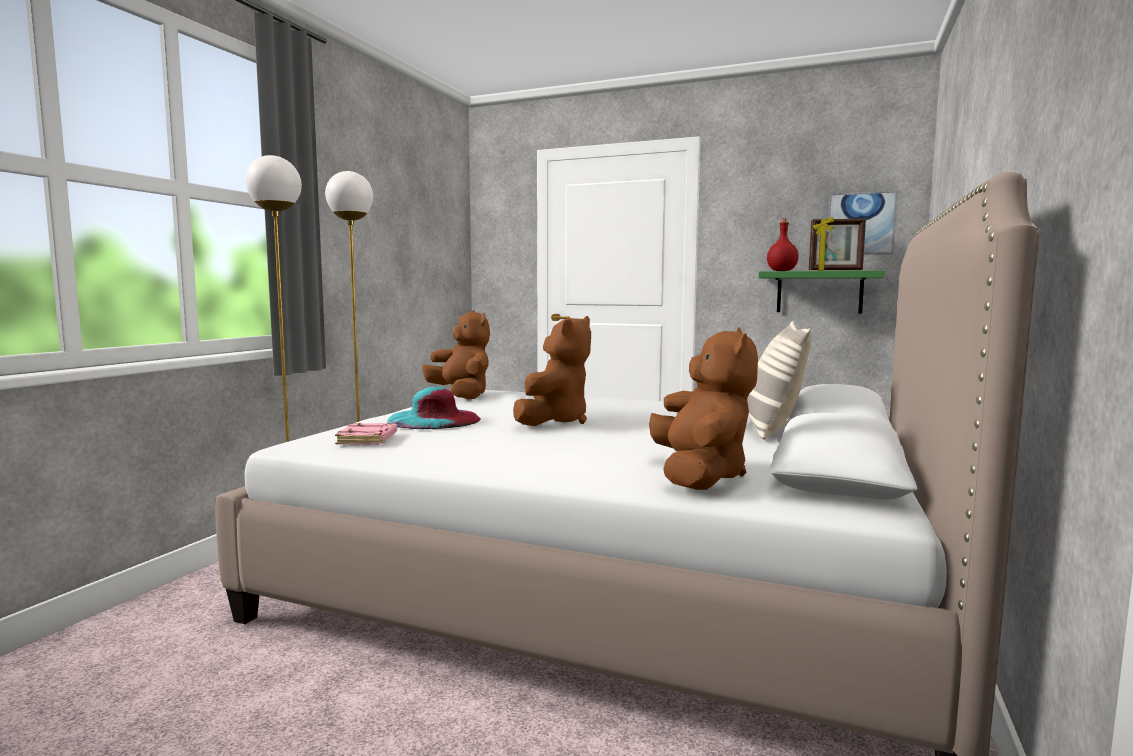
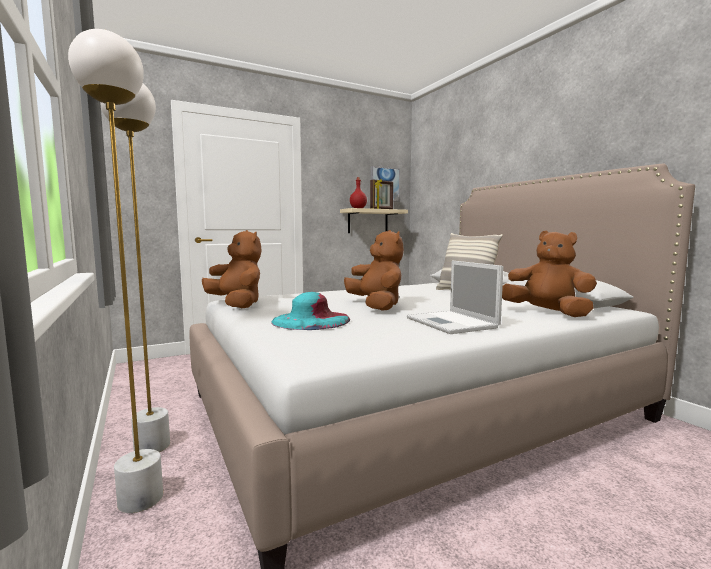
camera: 50 degrees left, 0 degrees up
pink book [335,423,397,445] -> none
brown plush toy [422,310,490,400] -> brown plush toy turned 45 degrees clockwise [202,230,262,308]
green shelf [759,270,885,313] -> beige shelf [340,208,408,233]
none -> laptop [407,260,503,334]

